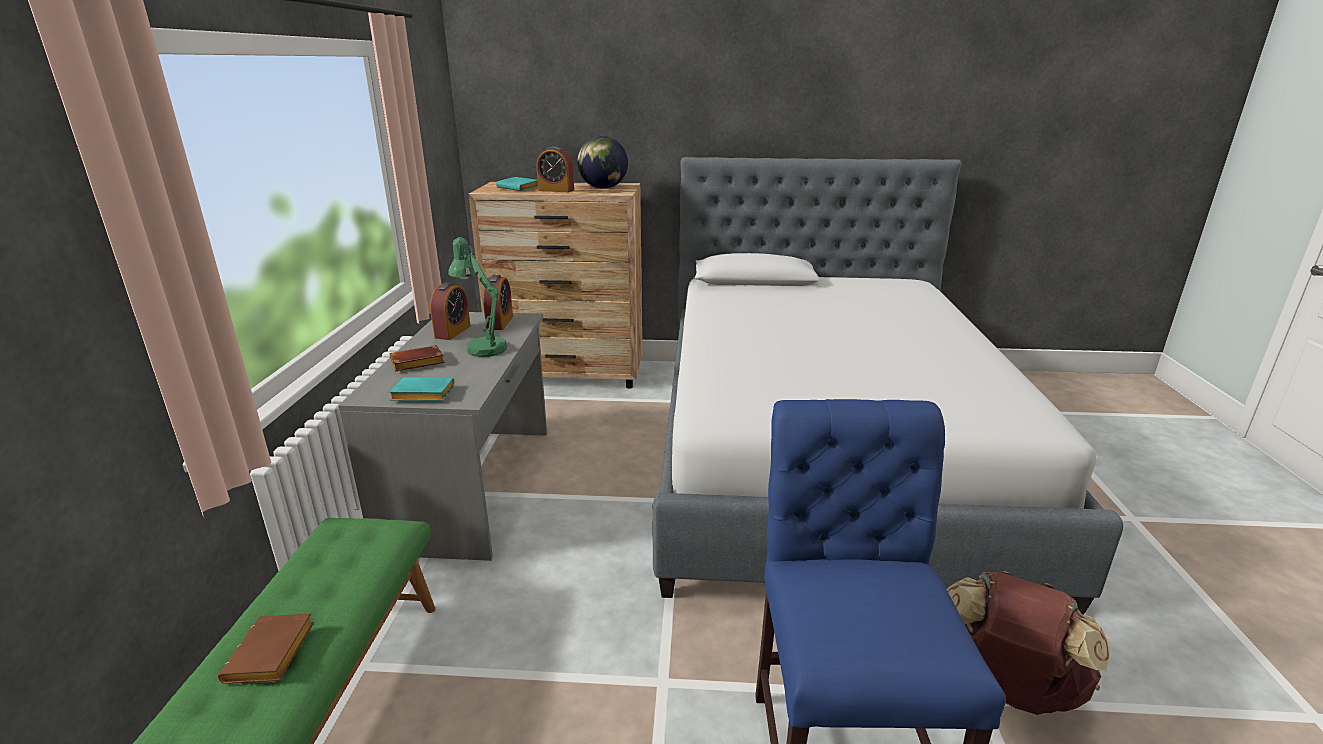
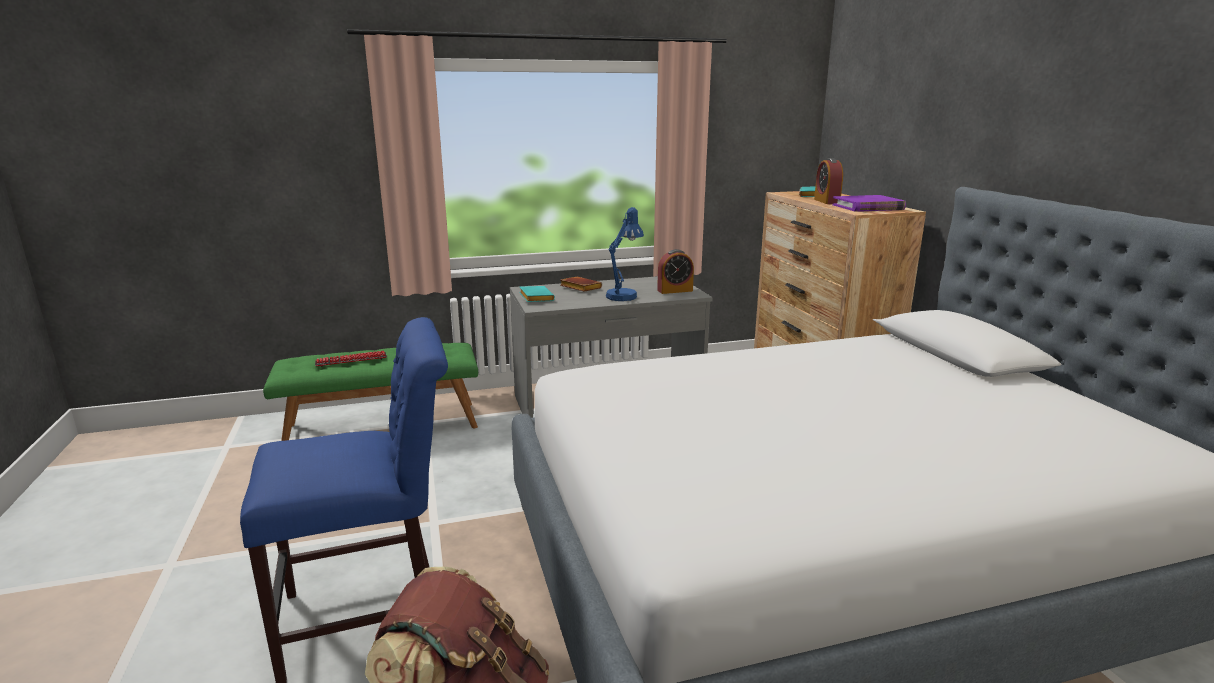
camera: 70 degrees right, 5 degrees down
brown book [218,613,314,684] -> keyboard [315,351,387,367]
alarm clock [430,282,471,340] -> none
green table lamp [448,237,507,357] -> blue table lamp [606,207,644,301]
globe [577,136,628,189] -> purple book [832,195,906,212]

